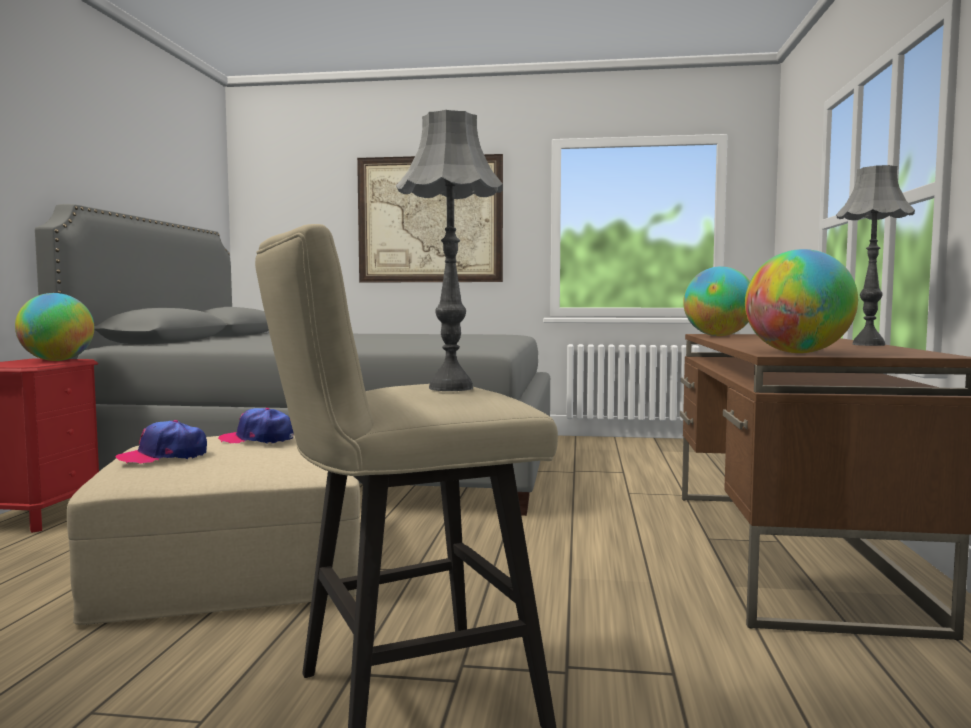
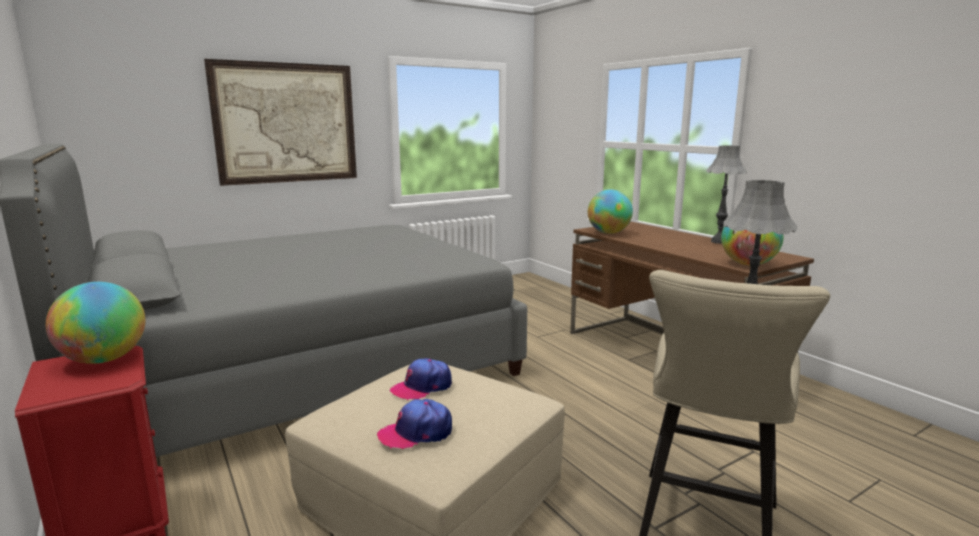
camera: 40 degrees left, 10 degrees up
cap [116,420,207,464] -> cap turned 45 degrees clockwise [377,399,452,449]

